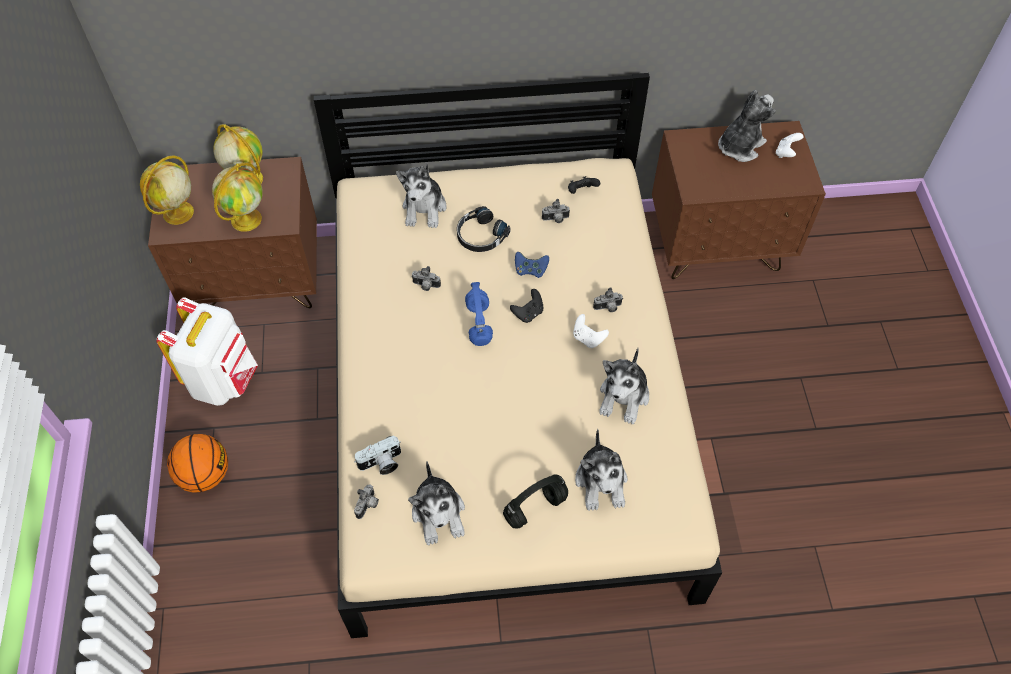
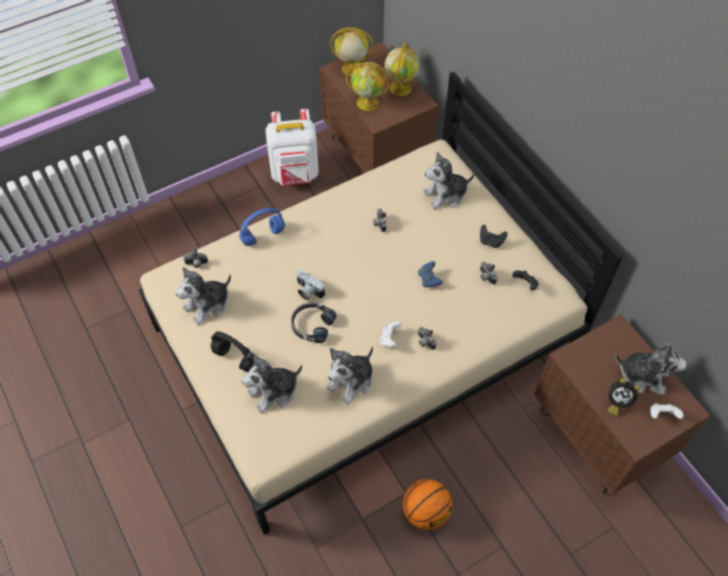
camera: 65 degrees right, 0 degrees up
basketball [167,434,228,493] -> basketball moved to [403,479,452,531]
camera [355,436,401,475] -> camera moved to [296,269,325,301]
black headphones [457,206,510,252] -> black headphones moved to [291,302,336,343]
blue headphones [465,282,493,346] -> blue headphones moved to [239,208,285,246]
black game controller [510,289,544,323] -> black game controller moved to [480,225,507,248]
plush toy [599,348,649,424] -> plush toy turned 45 degrees counterclockwise [327,347,373,405]
none -> alarm clock [607,378,640,416]

